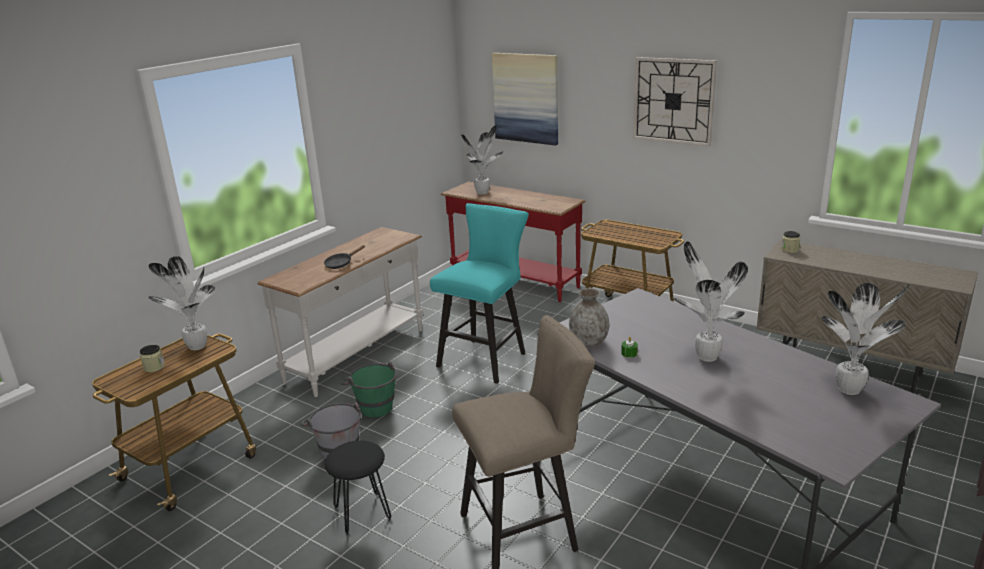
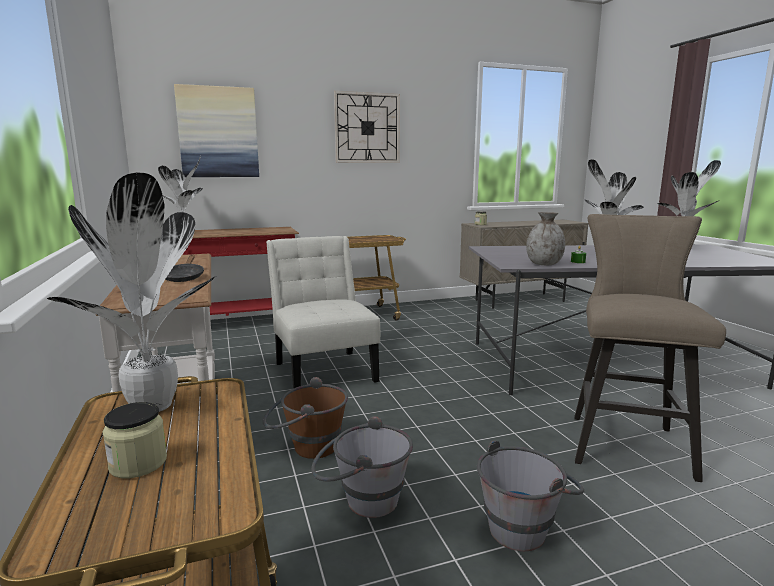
camera: 55 degrees left, 10 degrees down
black stool [325,441,392,535] -> grey bucket [477,440,584,551]
green bucket [340,361,397,418] -> brown bucket [263,377,348,459]
turquoise stool [430,203,529,384] -> white chair [266,236,380,389]

